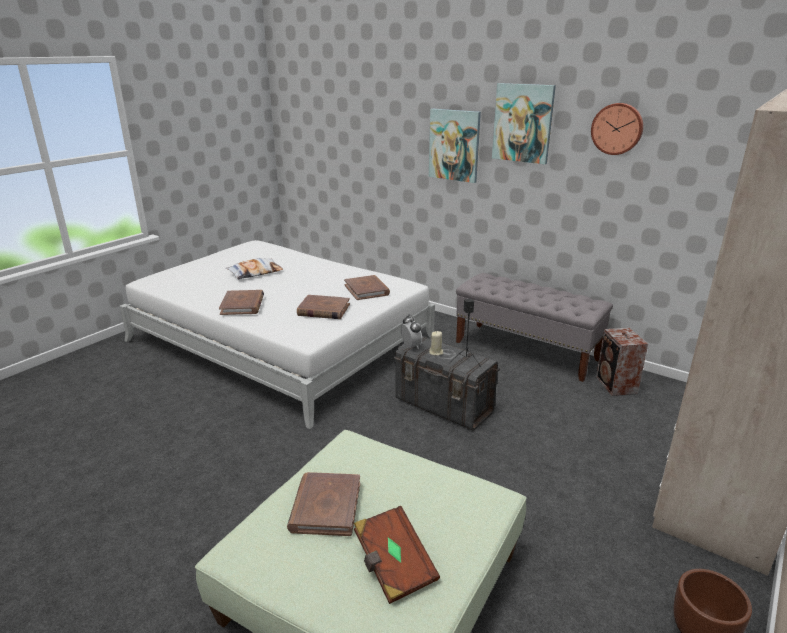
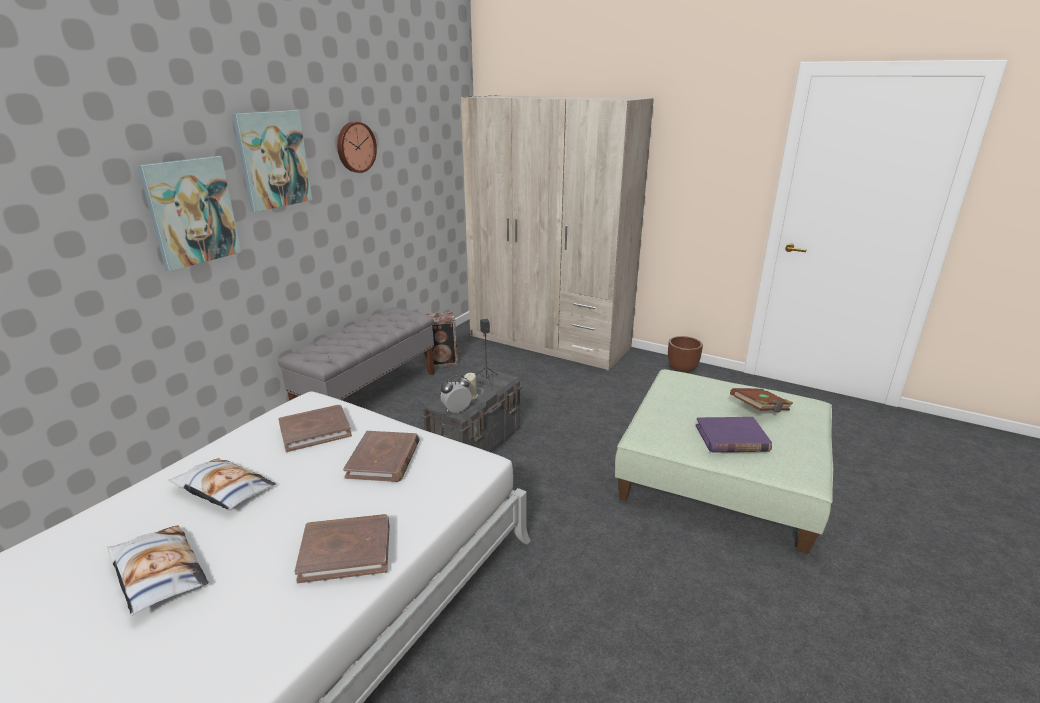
camera: 95 degrees left, 0 degrees up
brown book [287,472,360,536] -> purple book [696,417,772,453]
none -> pillow [168,458,276,510]

